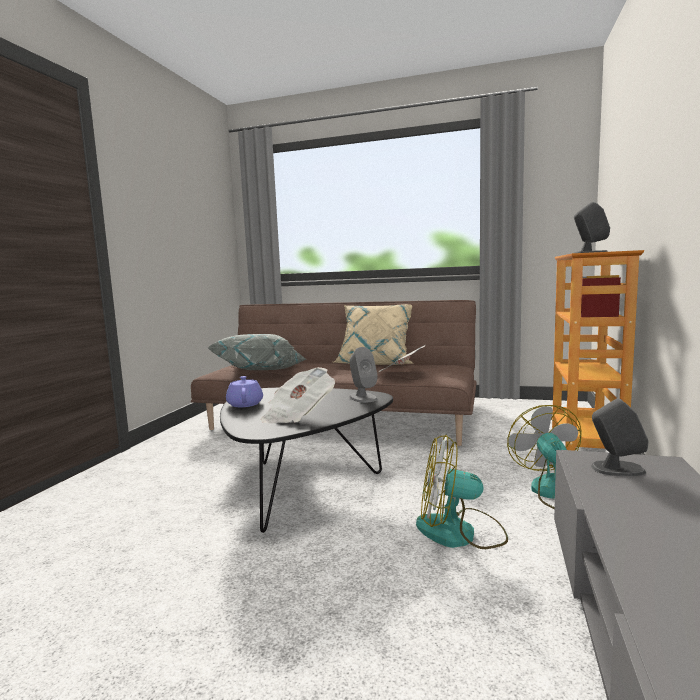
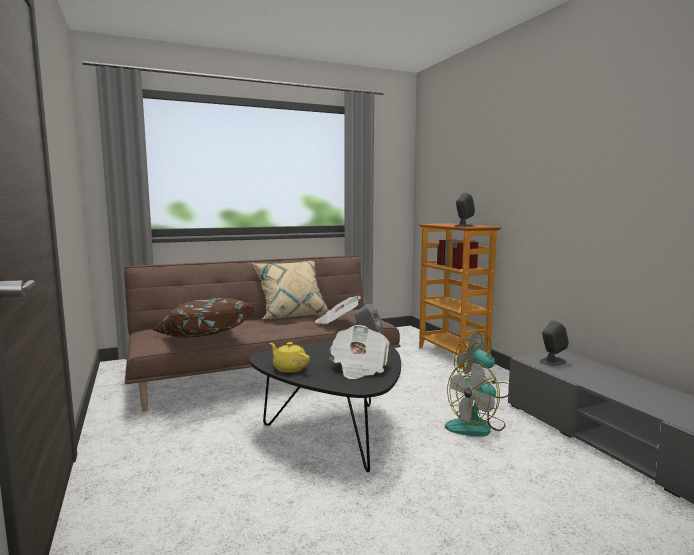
camera: 40 degrees left, 0 degrees up
grey pillow [208,334,306,370] -> brown pillow [153,298,257,338]
purple teapot [226,376,263,407] -> yellow teapot [270,342,310,373]

